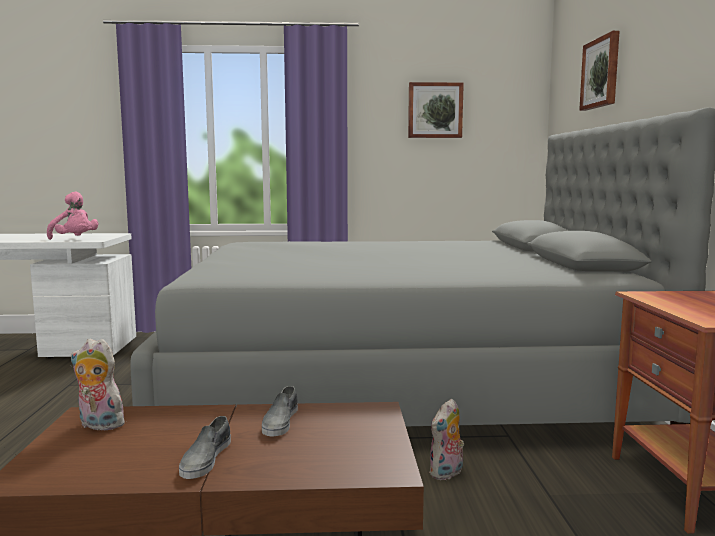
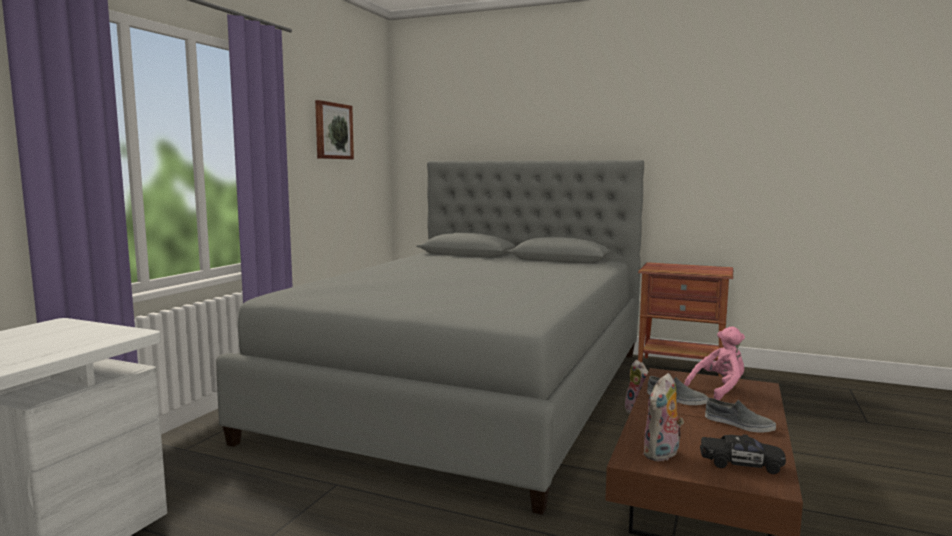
camera: 65 degrees left, 0 degrees up
pink plush toy [47,192,99,240] -> pink plush toy moved to [684,326,745,400]
picture [579,31,619,111] -> none
none -> black toy car [700,434,786,474]

